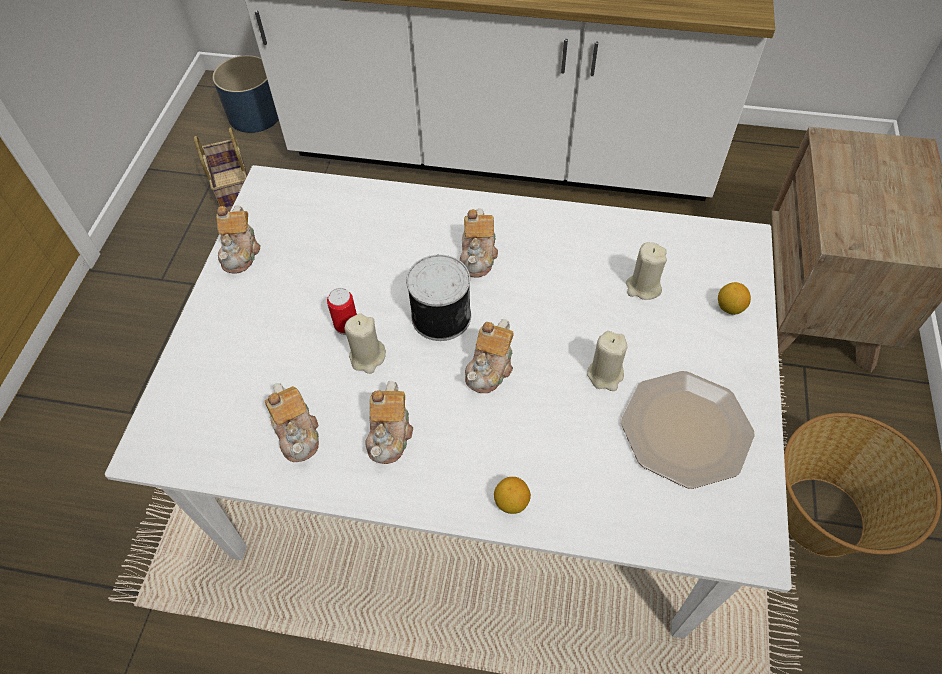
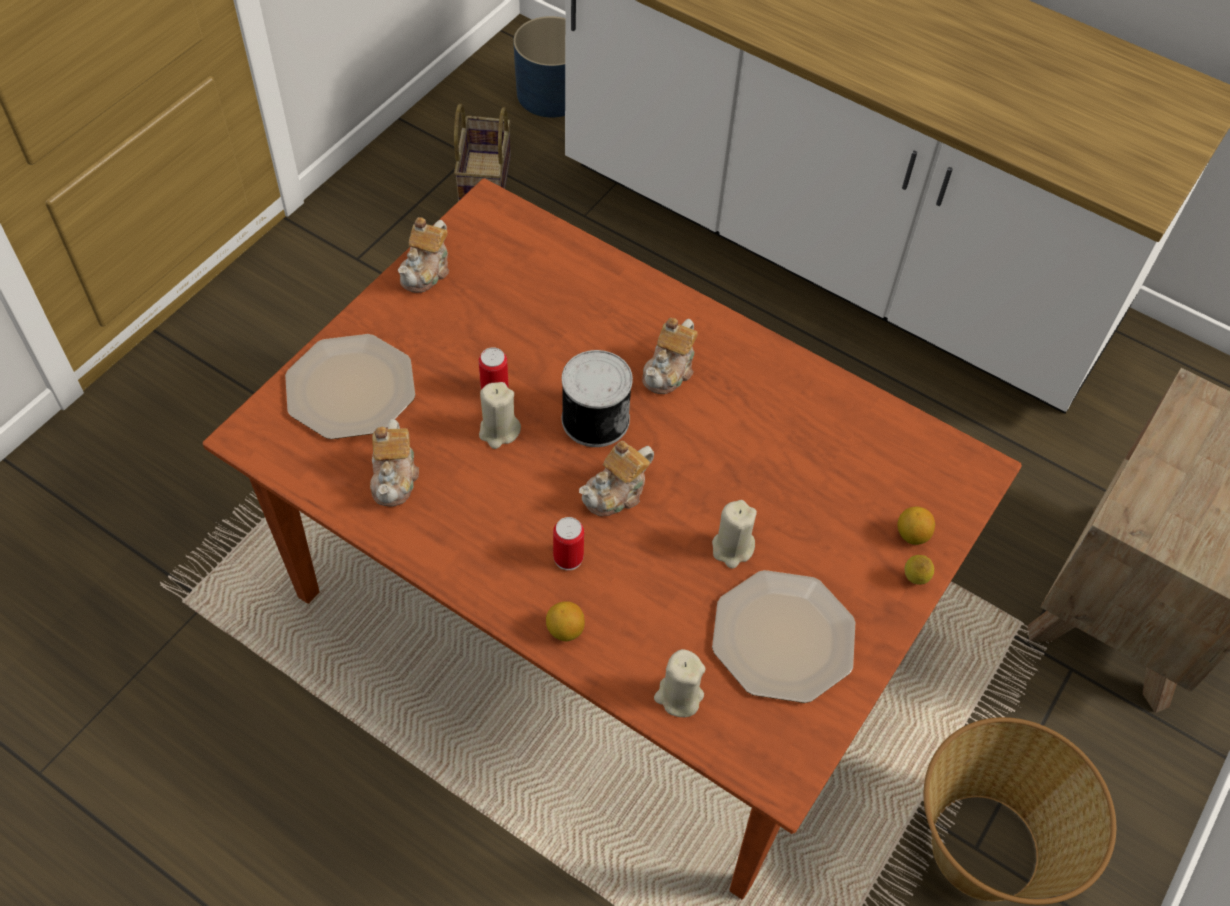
camera: 20 degrees right, 0 degrees up
white dining table [105,165,792,638] -> brown dining table [203,178,1022,899]
teapot [365,381,413,464] -> none
beige candle [626,242,667,300] -> beige candle moved to [654,649,706,717]
none -> plate [285,334,415,439]
none -> can [553,517,584,571]
none -> lemon [905,555,934,585]

